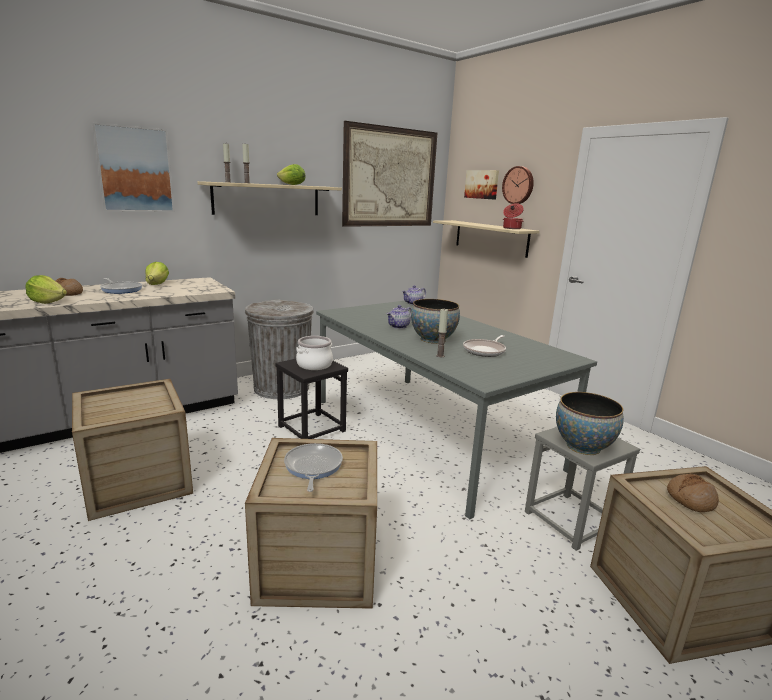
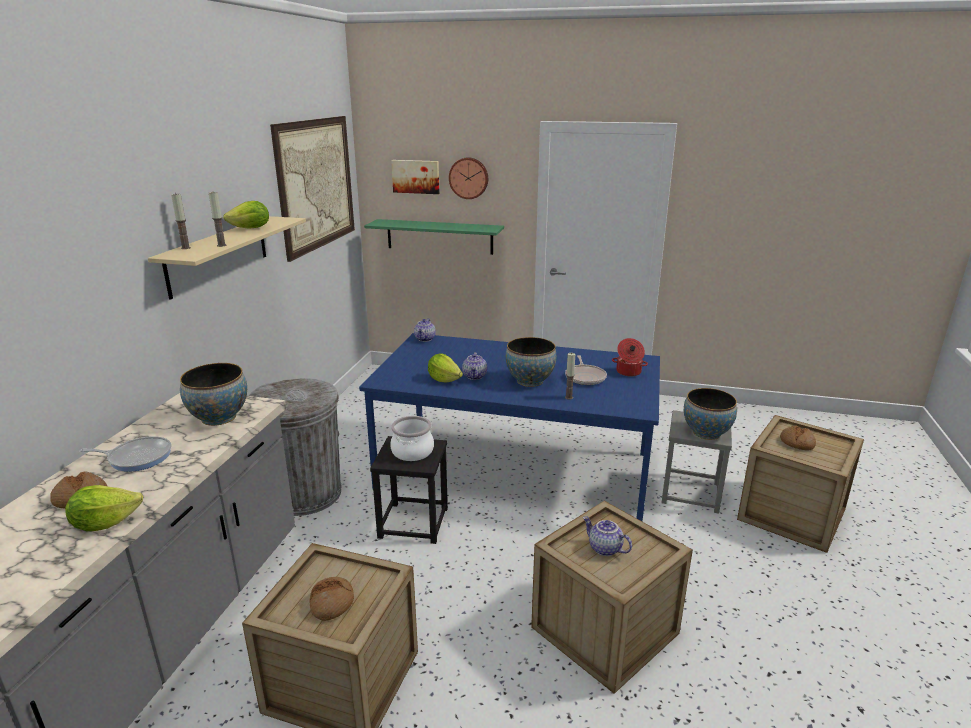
camera: 40 degrees left, 5 degrees up
picture [92,123,175,212] -> none
lettuce [146,262,169,285] -> lettuce moved to [428,353,463,383]
frying pan [284,443,343,492] -> teapot [583,516,632,556]
grey dining table [316,301,597,519] -> blue dining table [359,333,660,521]
beige shelf [433,220,540,258] -> green shelf [364,219,504,255]
cooking pot [503,203,524,229] -> cooking pot moved to [612,338,648,376]
none -> bowl [180,363,247,426]
none -> bread [309,577,354,621]

